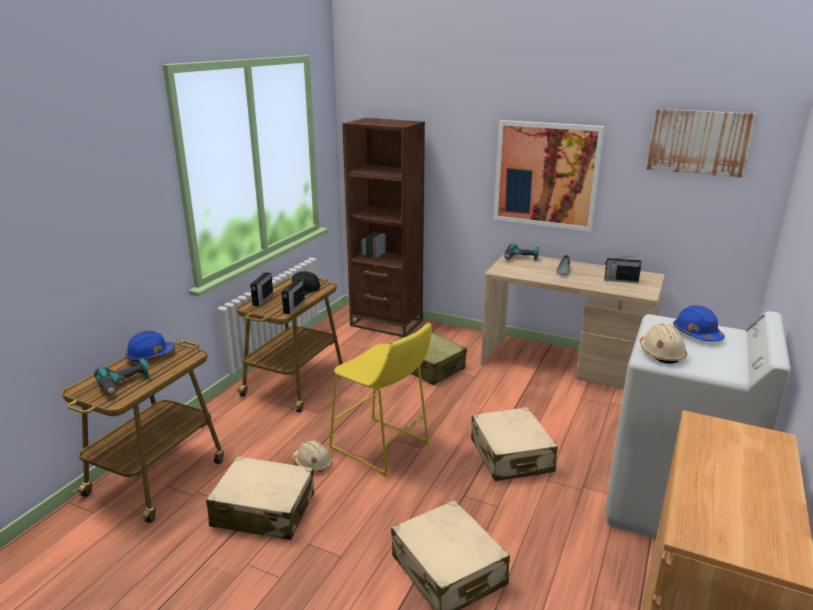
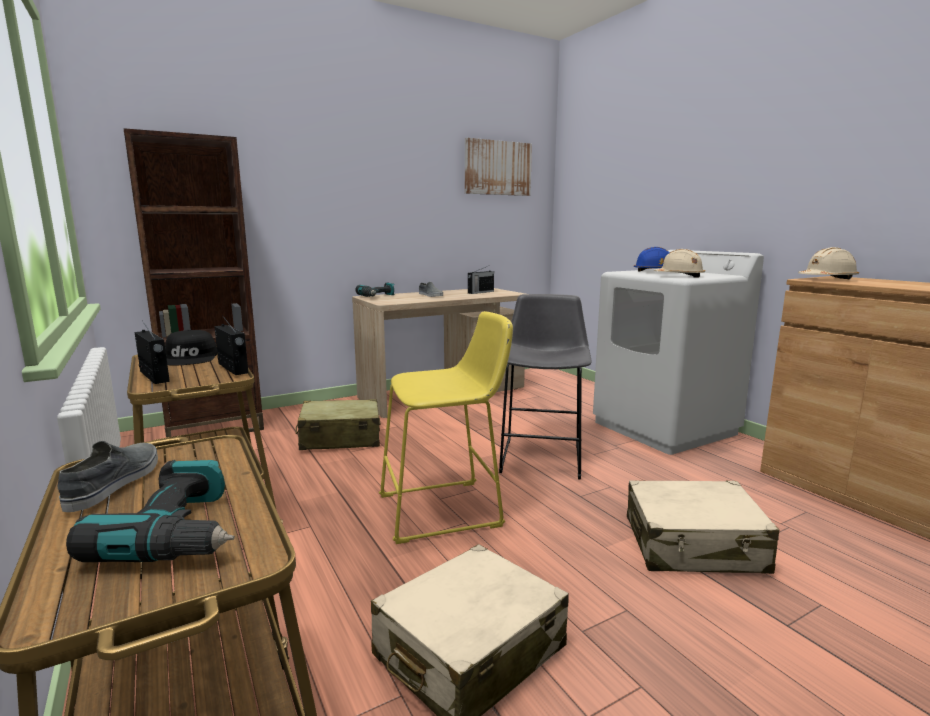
camera: 55 degrees left, 10 degrees down
blue hard hat [125,331,175,362] -> grey shoe [58,441,158,512]
beige hard hat [292,440,332,472] -> beige hard hat moved to [798,247,859,280]
beige suitcase [471,407,558,481] -> grey stool [499,294,592,480]
picture [494,120,605,232] -> none

